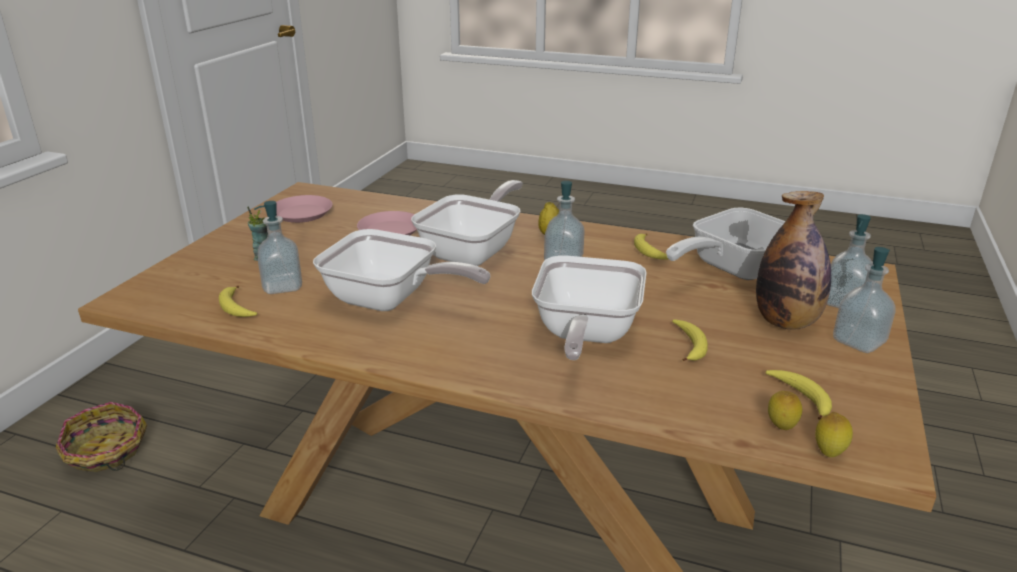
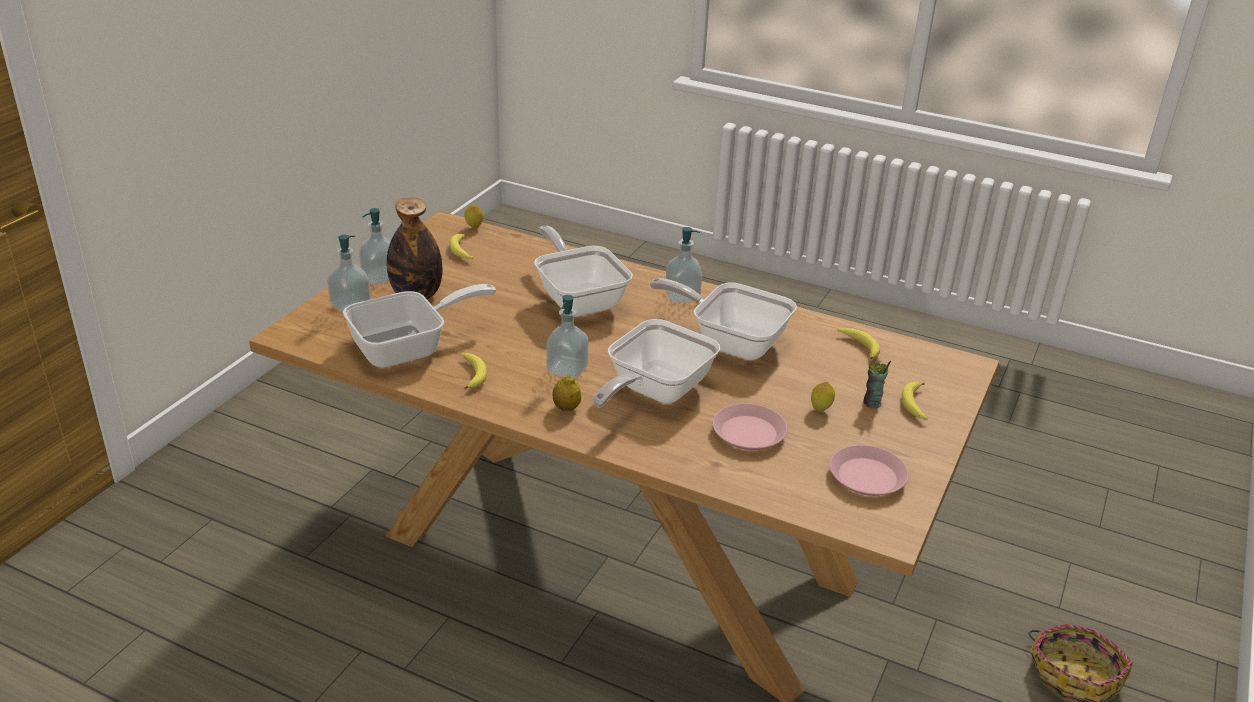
camera: 175 degrees left, 5 degrees up
soap dispenser [254,201,302,294] -> soap dispenser moved to [666,227,702,303]
frying pan [532,255,647,360] -> frying pan turned 45 degrees counterclockwise [534,226,633,317]
banana [672,319,708,361] -> banana moved to [902,382,928,420]
lemon [768,391,802,430] -> lemon moved to [811,382,835,412]

